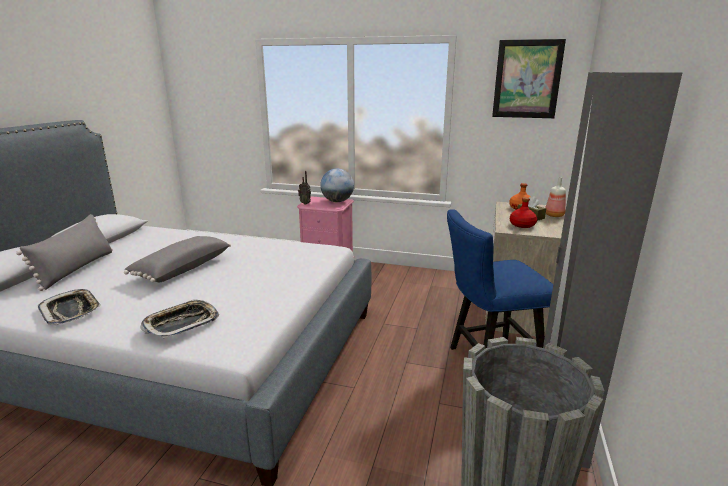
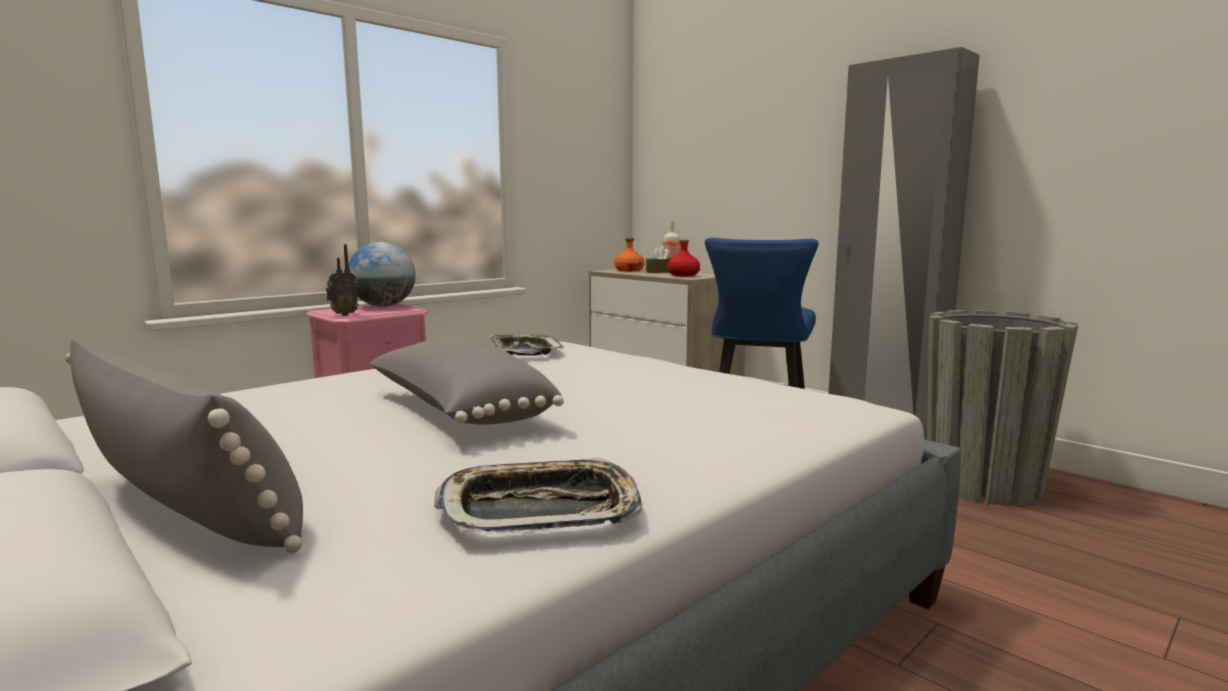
camera: 60 degrees left, 10 degrees down
tray [140,299,219,339] -> tray moved to [489,334,563,356]
picture [492,39,566,118] -> none

